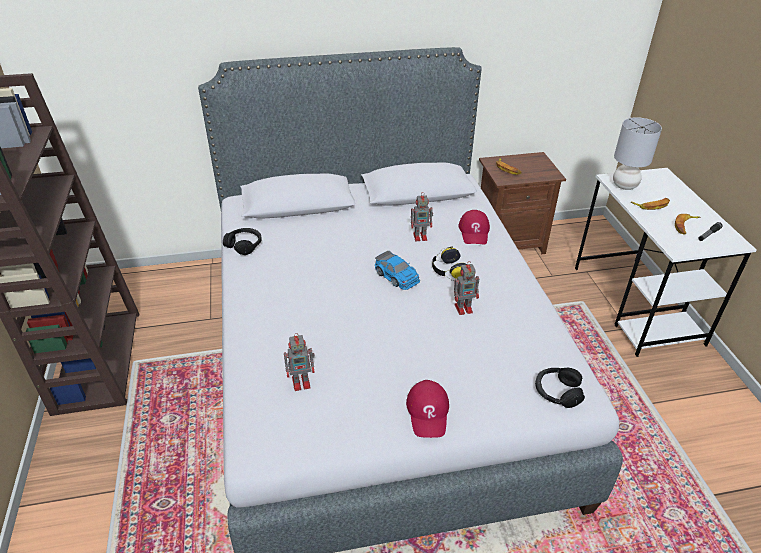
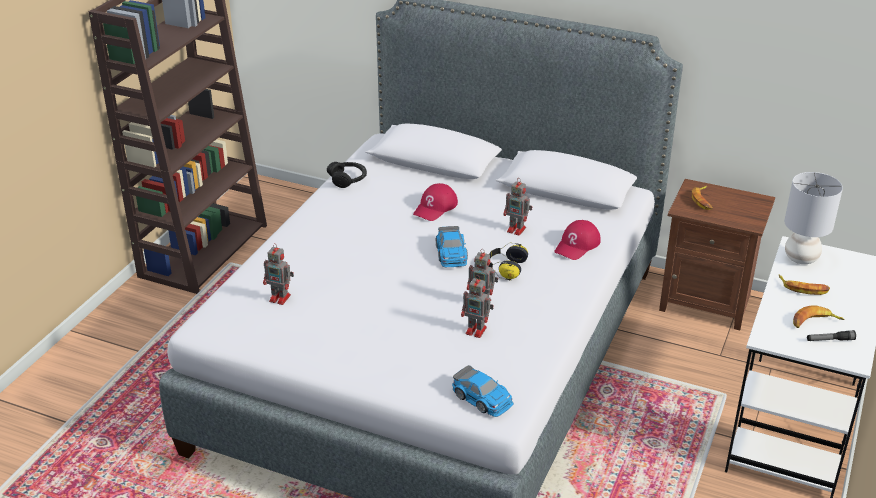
camera: 35 degrees right, 5 degrees down
red cap [406,380,449,438] -> red cap moved to [413,183,458,221]
black headphones [535,368,585,408] -> toy car [452,365,514,417]
none -> toy robot [461,275,494,338]

